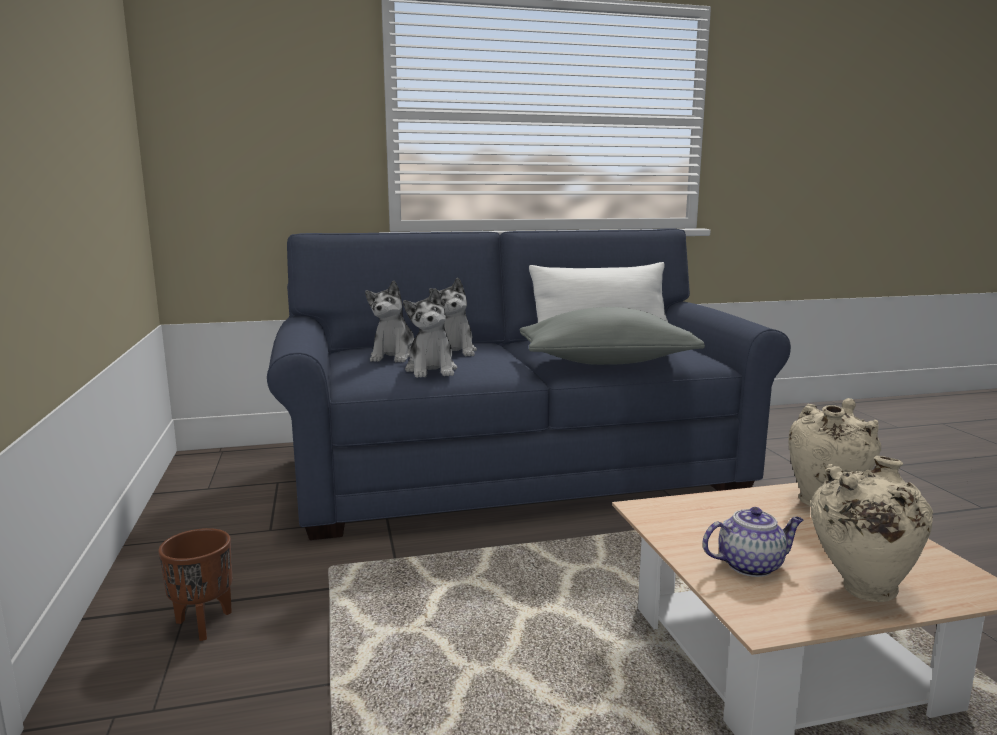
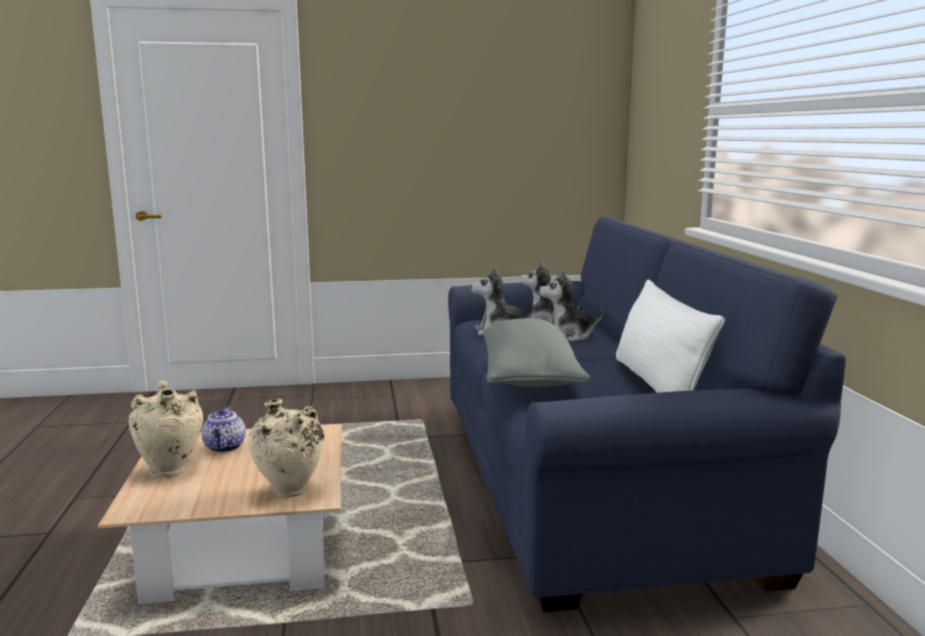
camera: 95 degrees right, 0 degrees up
brown planter [158,528,232,641] -> none

